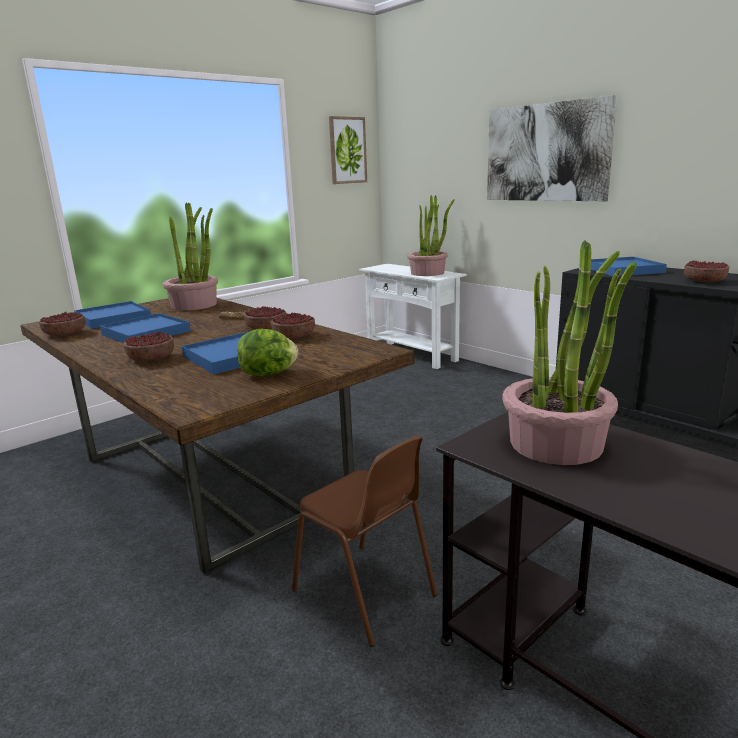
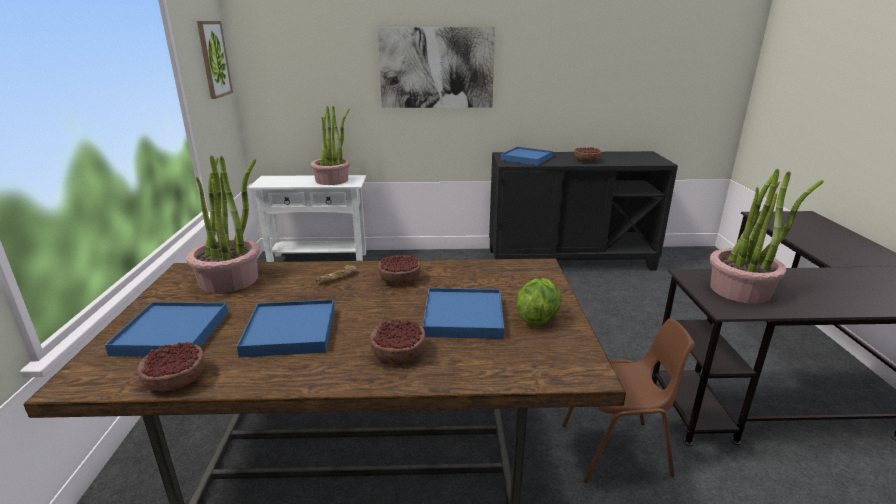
camera: 50 degrees left, 5 degrees up
bowl [271,312,315,338] -> none

